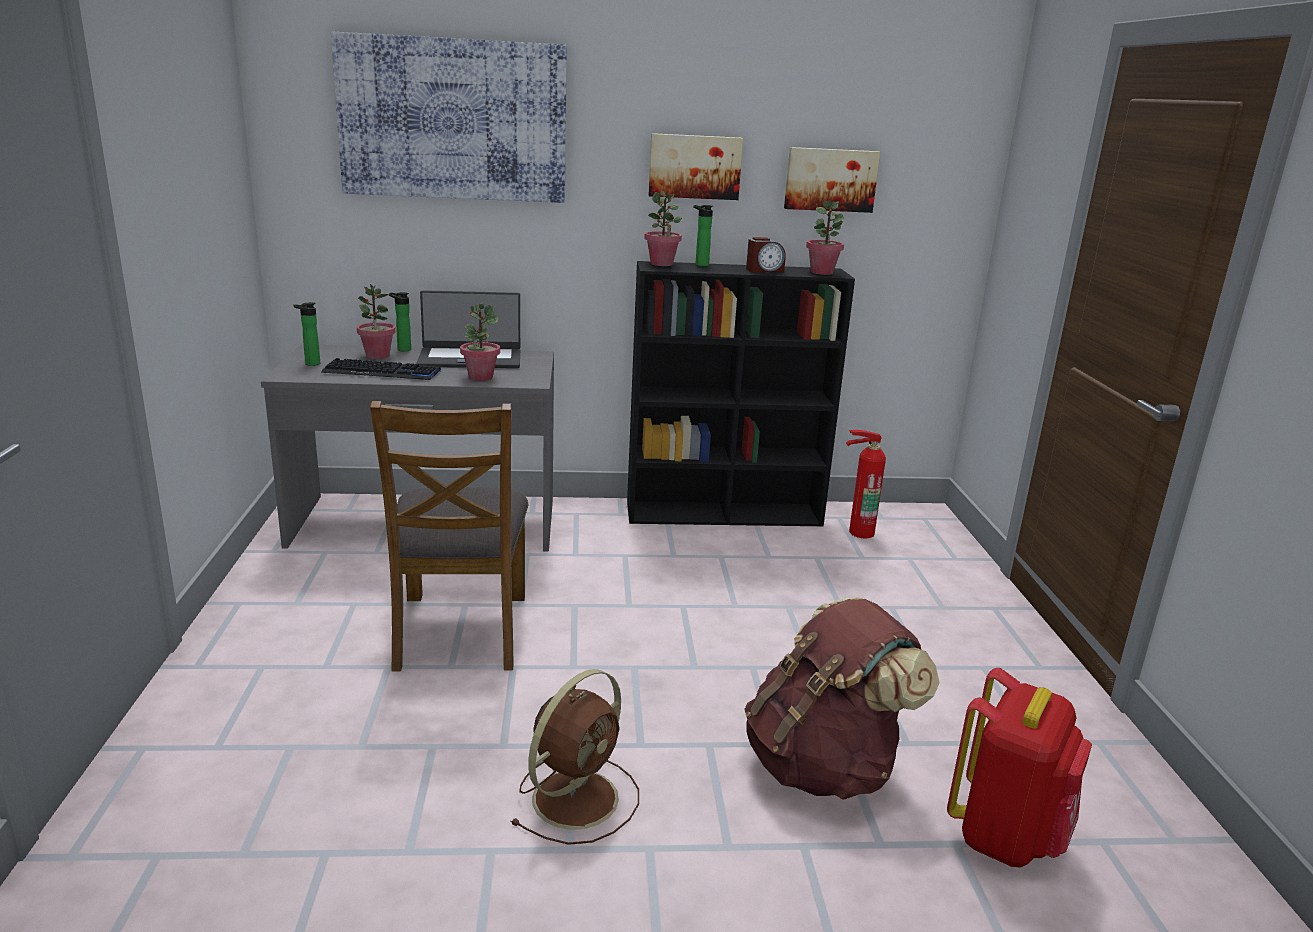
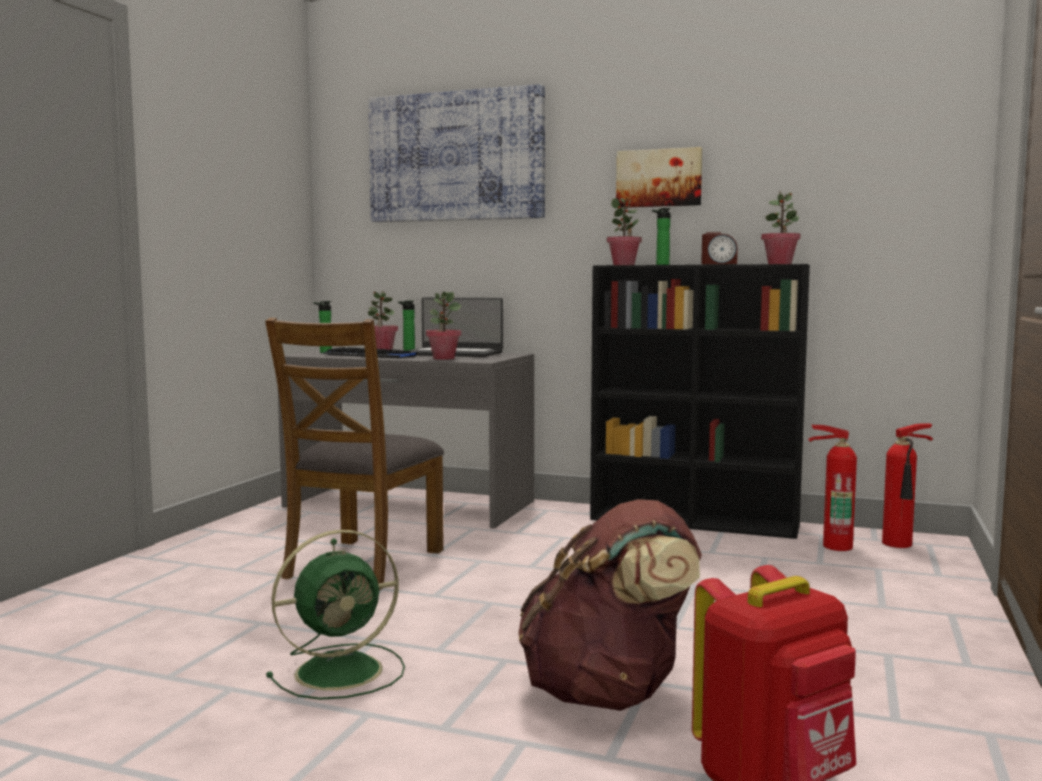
camera: 25 degrees right, 15 degrees down
brown fan [511,669,639,845] -> green fan [266,530,405,700]
picture [784,147,880,213] -> none
none -> fire extinguisher [882,423,933,548]

